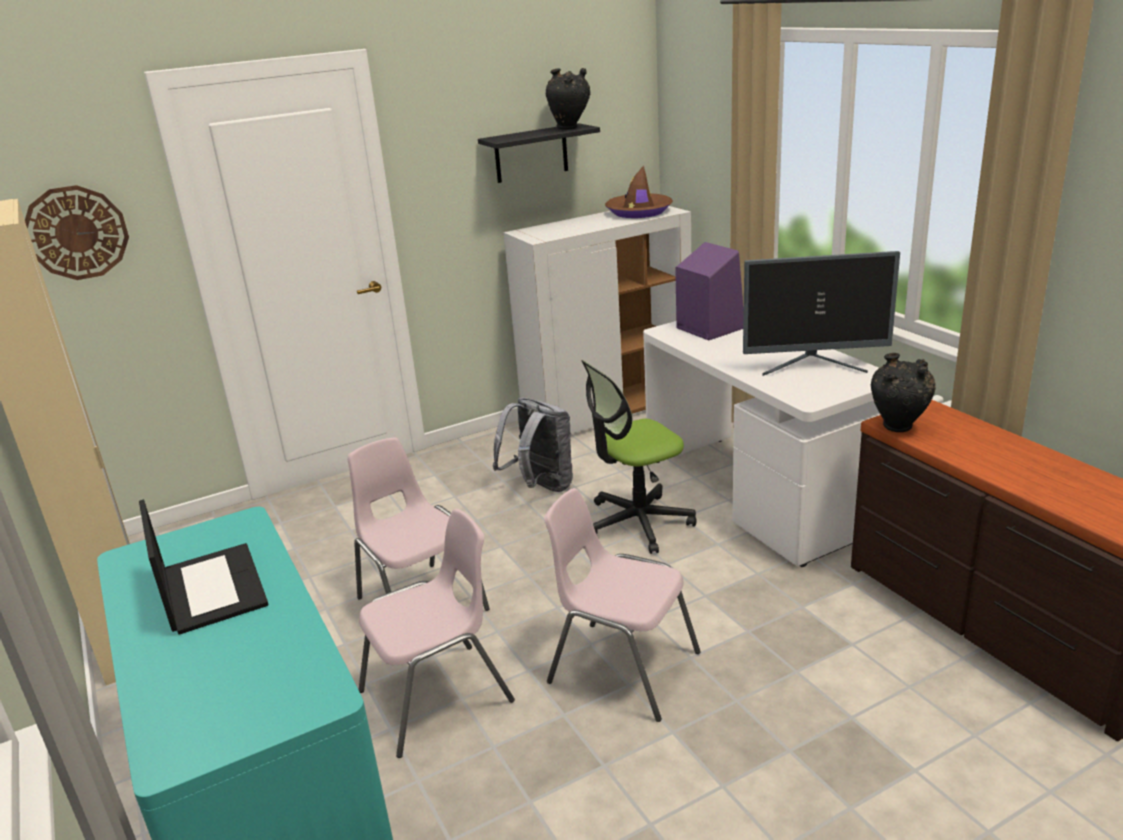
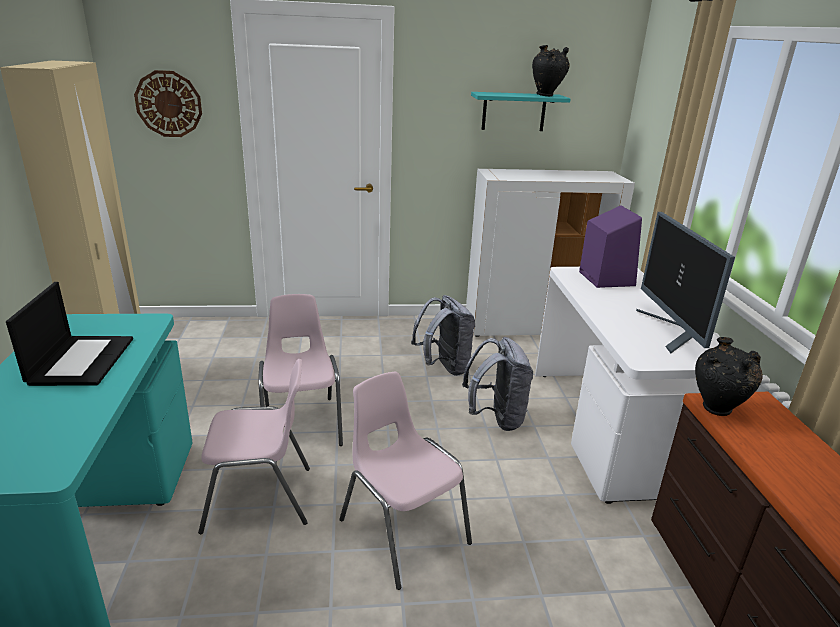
camera: 20 degrees right, 0 degrees up
black shelf [478,123,600,183] -> turquoise shelf [471,92,571,131]
office chair [581,360,697,554] -> grey backpack [462,337,533,431]
brown hat [605,165,673,218] -> none
monitor [743,251,900,376] -> monitor turned 60 degrees clockwise [636,212,735,353]

